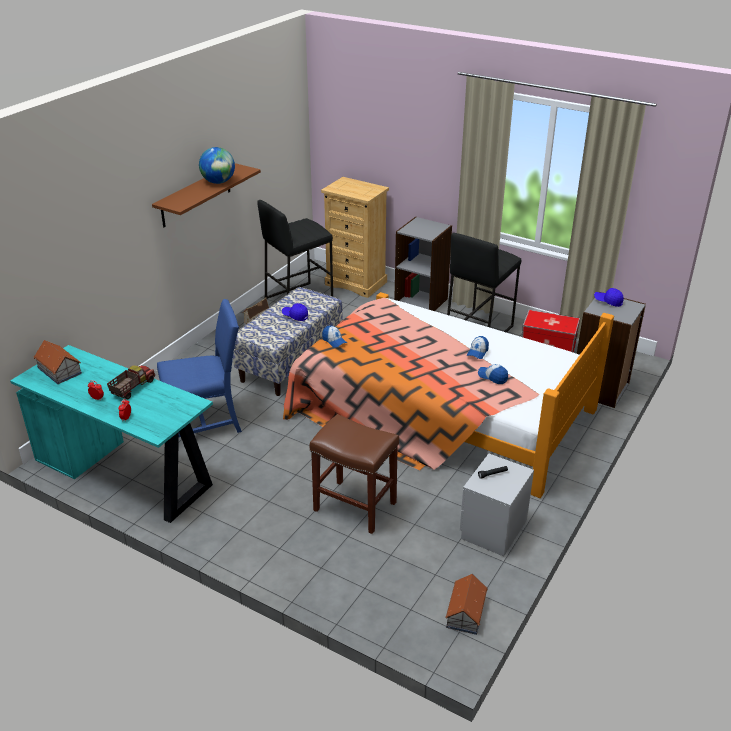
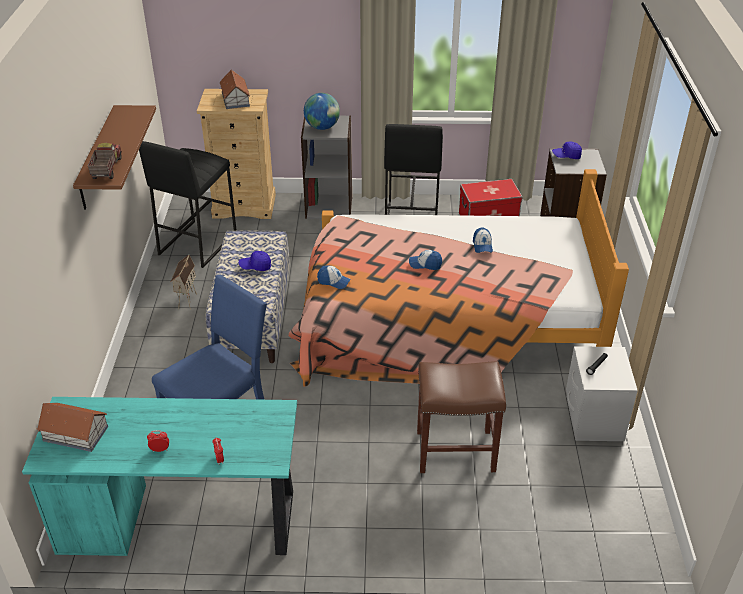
camera: 30 degrees left, 5 degrees up
toy truck [107,365,155,399] -> toy truck moved to [88,143,122,179]
globe [199,147,235,184] -> globe moved to [304,93,340,130]
toy house [445,574,488,635] -> toy house moved to [220,70,250,109]
cap [478,364,508,384] -> cap moved to [409,250,442,270]

